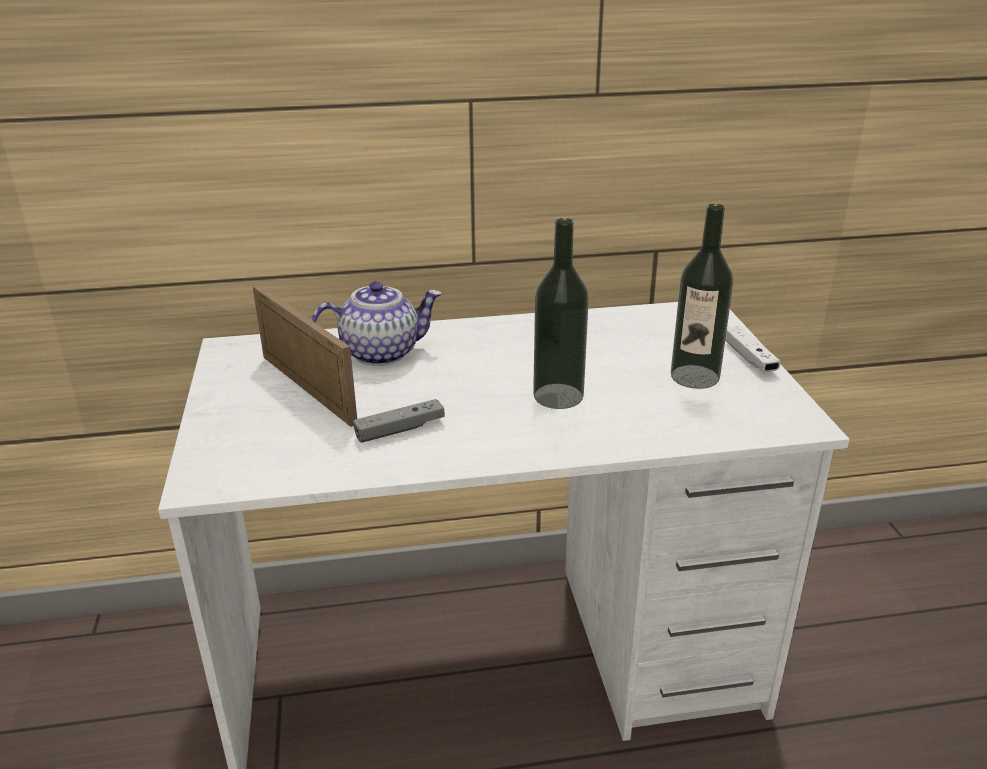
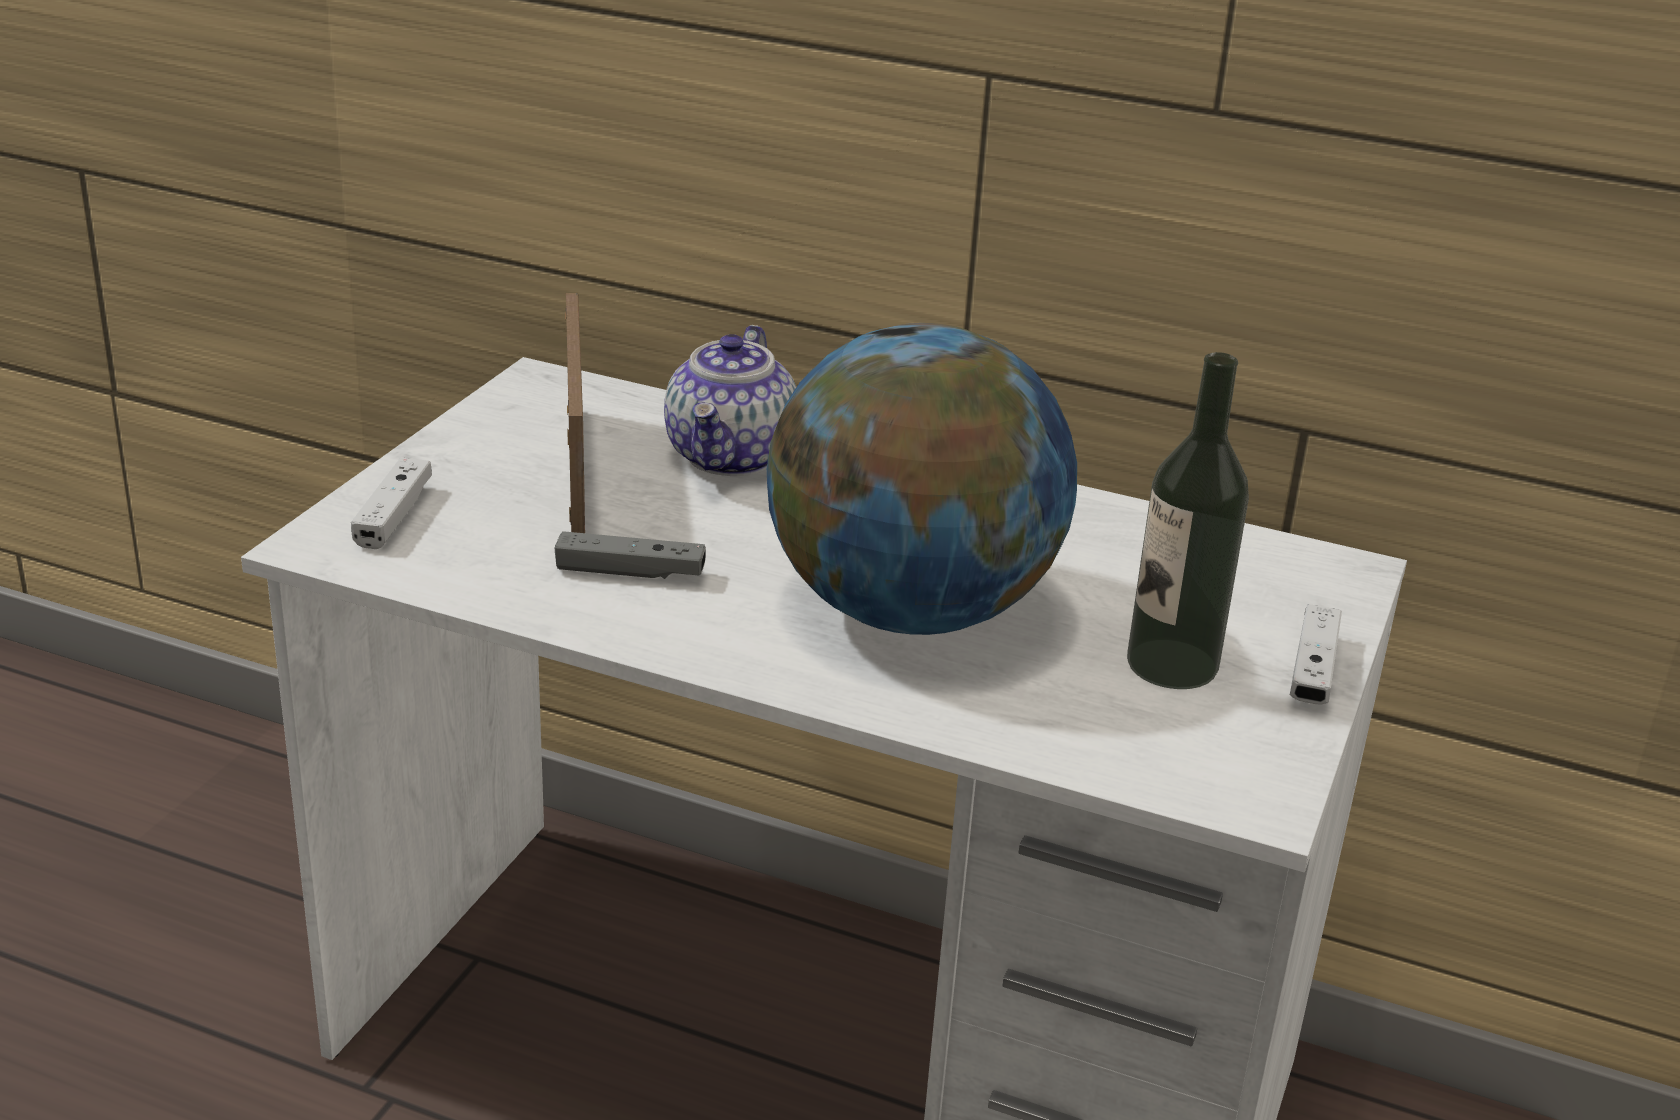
camera: 30 degrees right, 0 degrees up
teapot [311,281,442,366] -> teapot turned 90 degrees clockwise [664,325,796,476]
bottle [533,218,589,409] -> globe [767,323,1077,635]
none -> white game controller [351,457,432,549]

